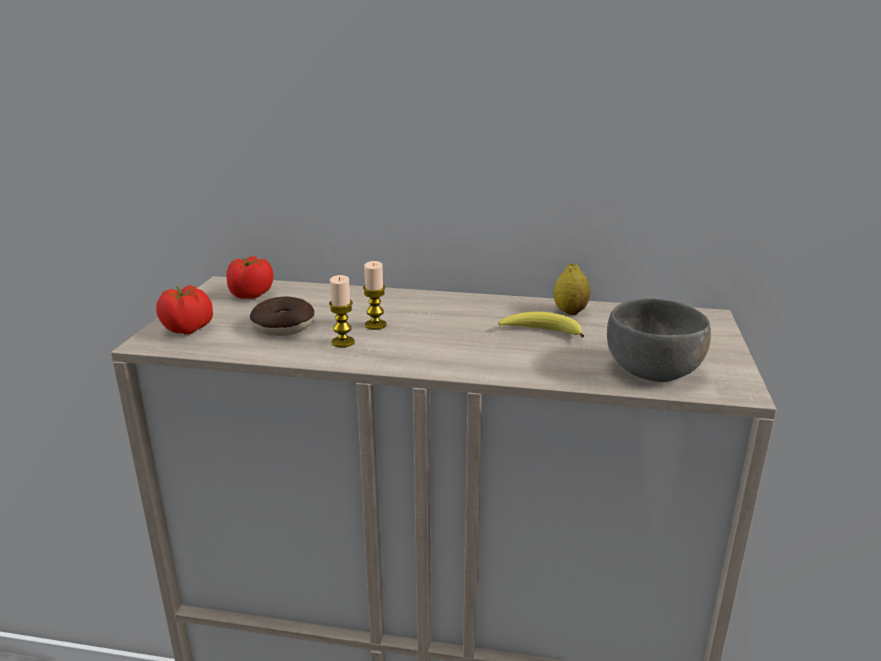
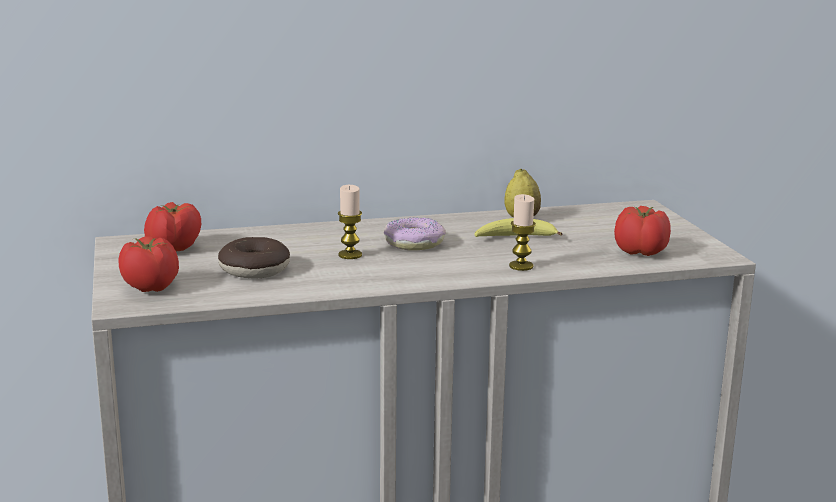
camera: 25 degrees left, 5 degrees down
candle [329,275,355,347] -> candle moved to [509,194,536,271]
grey bowl [607,299,711,382] -> tomato [614,206,671,256]
none -> donut [383,217,446,250]

